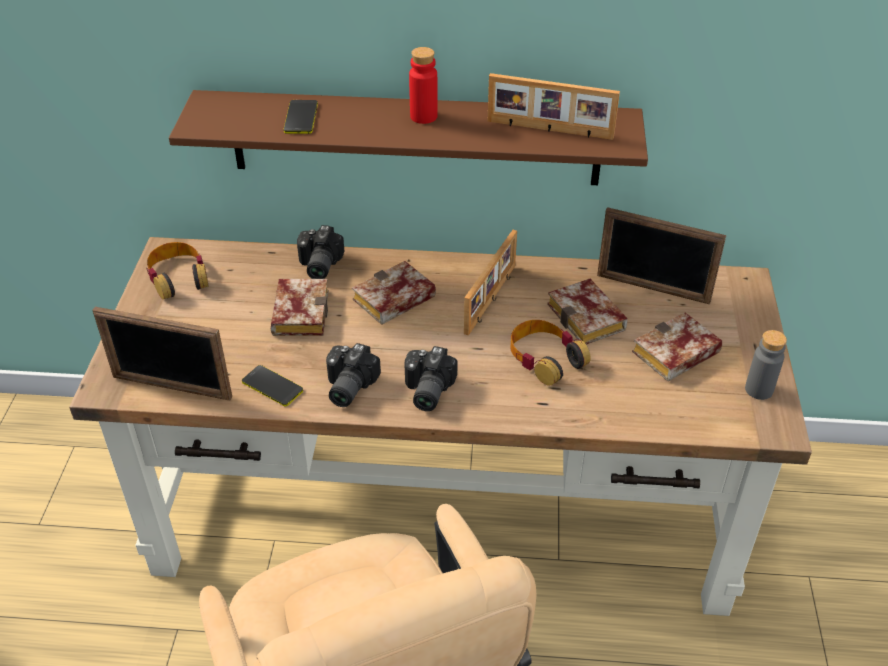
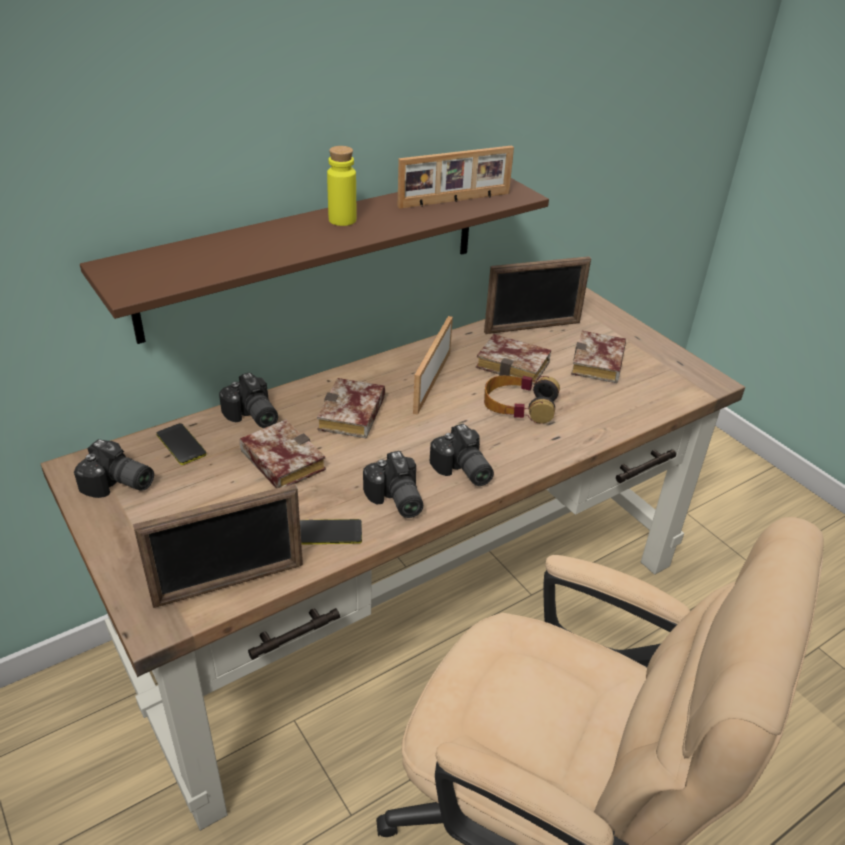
camera: 40 degrees left, 5 degrees down
headphones [147,242,208,299] -> camera [74,439,154,498]
phone [284,100,318,134] -> phone moved to [156,423,206,465]
red bottle [409,47,438,124] -> yellow bottle [327,146,356,226]
picture frame [464,230,517,336] -> picture frame turned 150 degrees counterclockwise [413,316,453,415]
grey bottle [745,330,787,400] -> none

